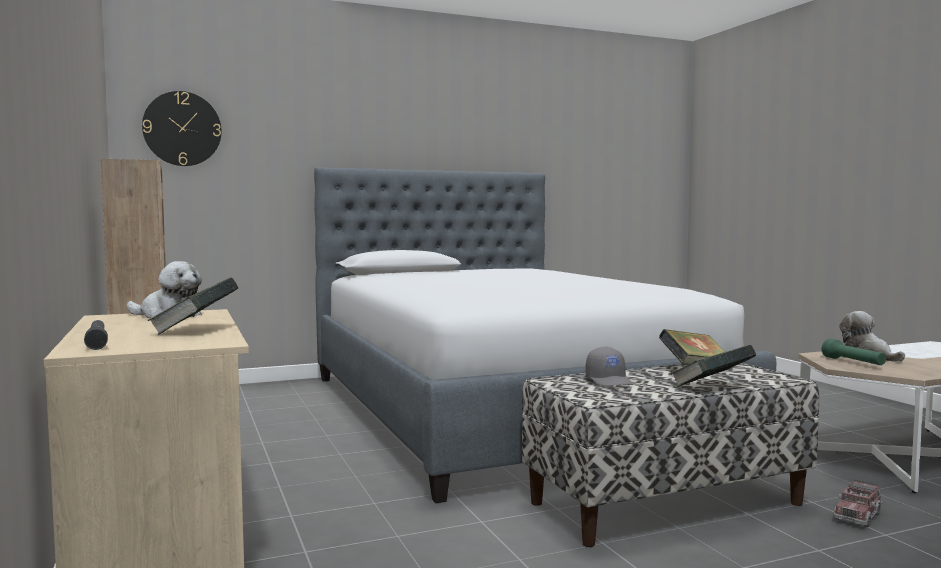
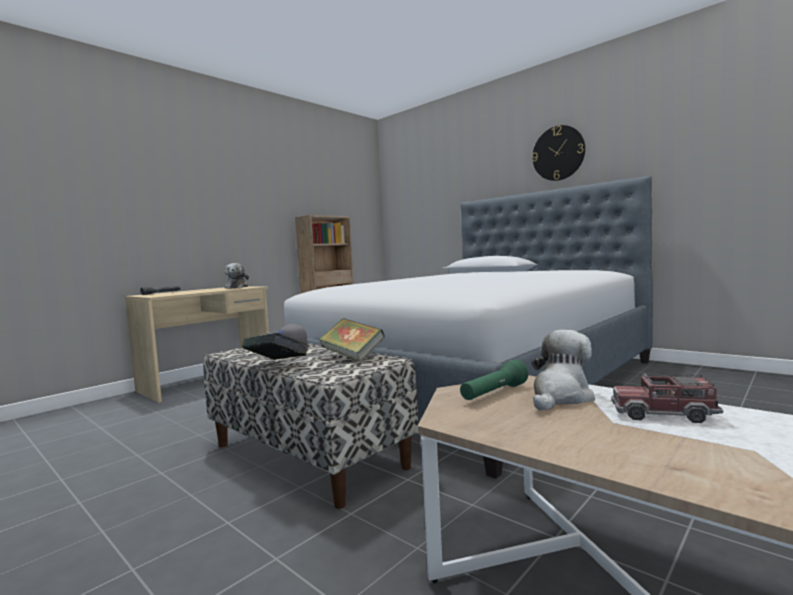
camera: 65 degrees right, 0 degrees up
wall clock [142,91,222,166] -> wall clock moved to [532,125,585,181]
book [148,277,238,335] -> none
toy truck [833,480,883,527] -> toy truck moved to [611,374,723,423]

